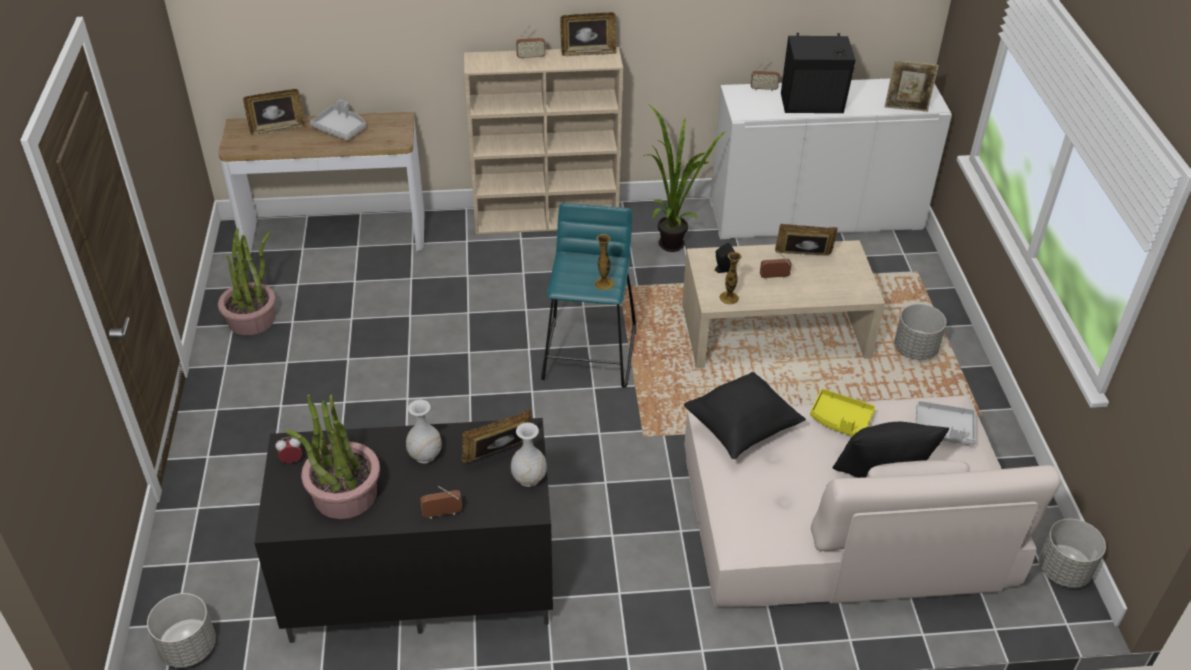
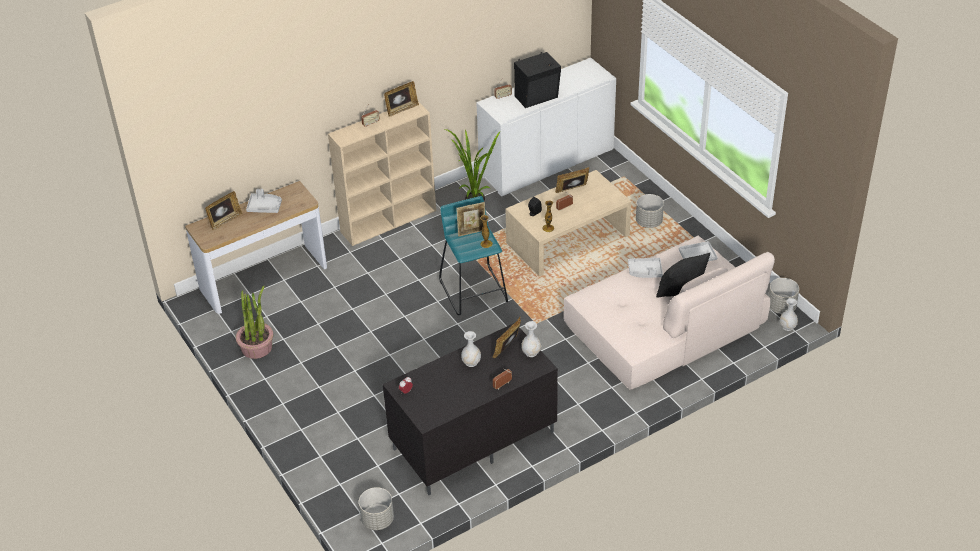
camera: 25 degrees left, 0 degrees up
potted plant [285,394,380,519] -> none
black pillow [684,372,806,459] -> none
yellow tray [810,389,875,436] -> grey tray [628,258,663,278]
picture frame [885,60,939,112] -> picture frame moved to [456,202,485,237]
none -> white vase [780,298,798,331]

